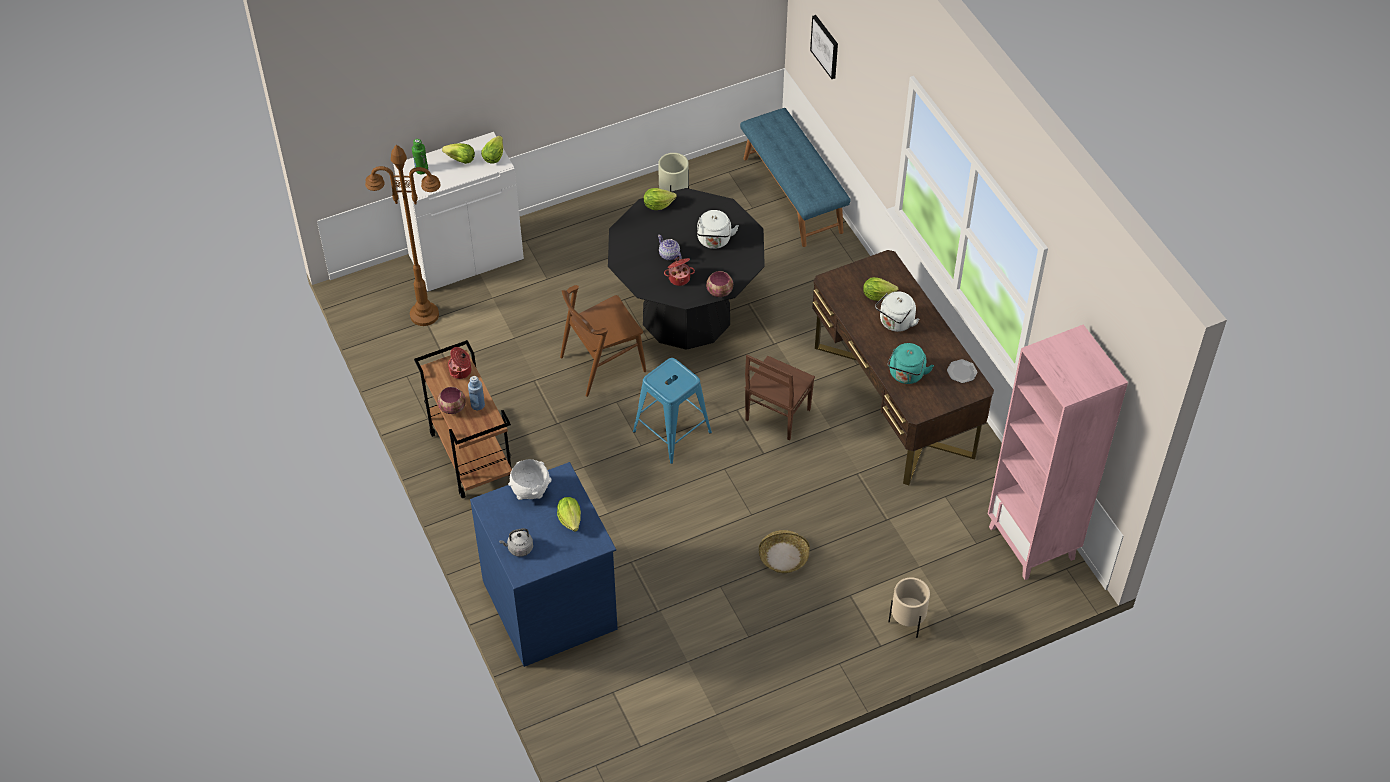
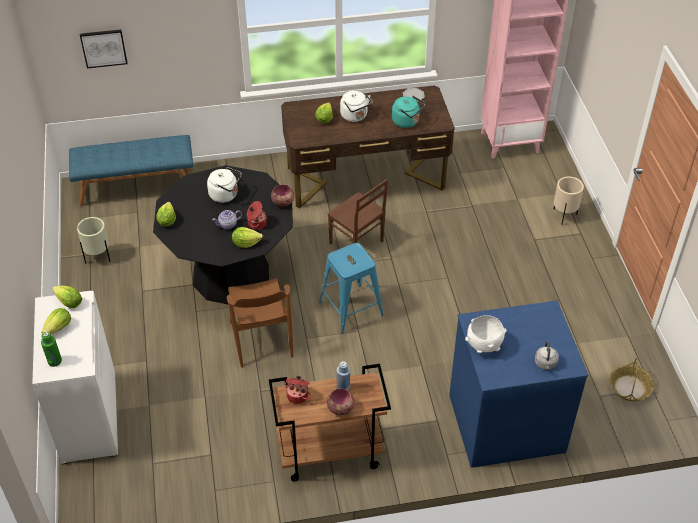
camera: 75 degrees left, 5 degrees down
brown floor lamp [365,145,441,326] -> none
lettuce [557,497,581,532] -> lettuce moved to [232,227,263,248]
basket [759,530,810,573] -> basket moved to [610,357,654,401]

